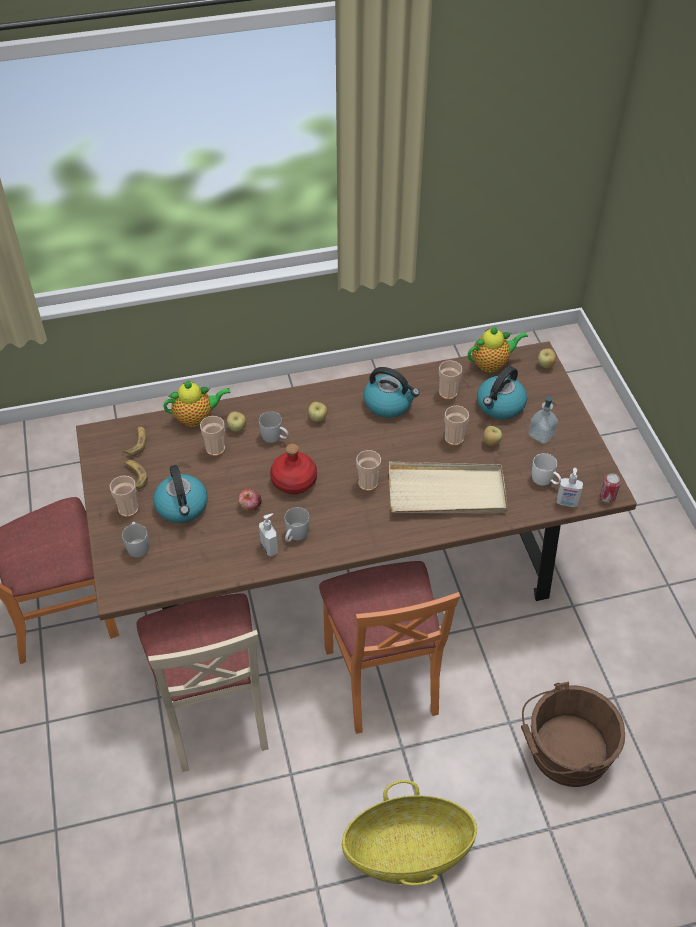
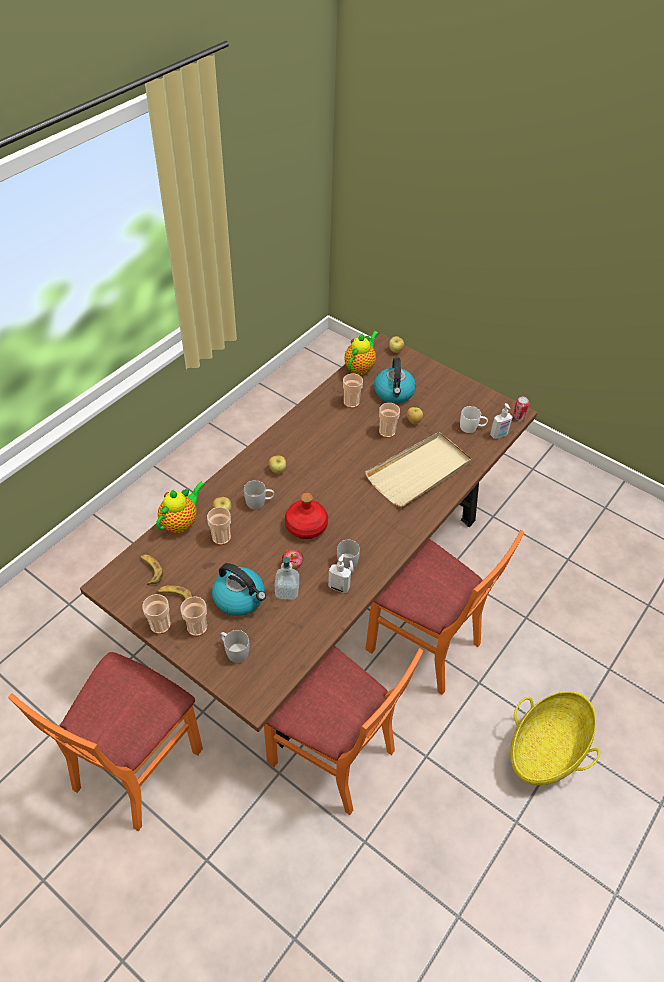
camera: 40 degrees left, 0 degrees up
beige chair [137,593,269,772] -> orange chair [264,646,423,815]
cup [356,450,381,491] -> cup moved to [142,594,171,634]
kettle [364,367,420,418] -> none
brown bucket [521,681,625,787] -> none
soap dispenser [528,396,558,444] -> soap dispenser moved to [275,557,299,600]

